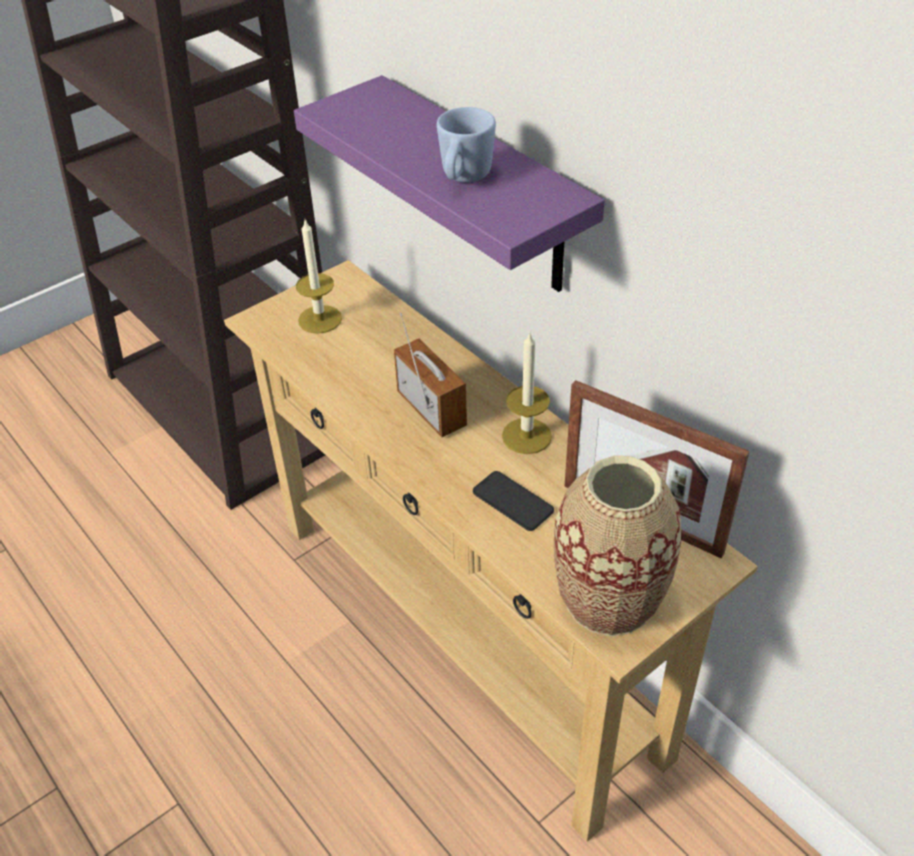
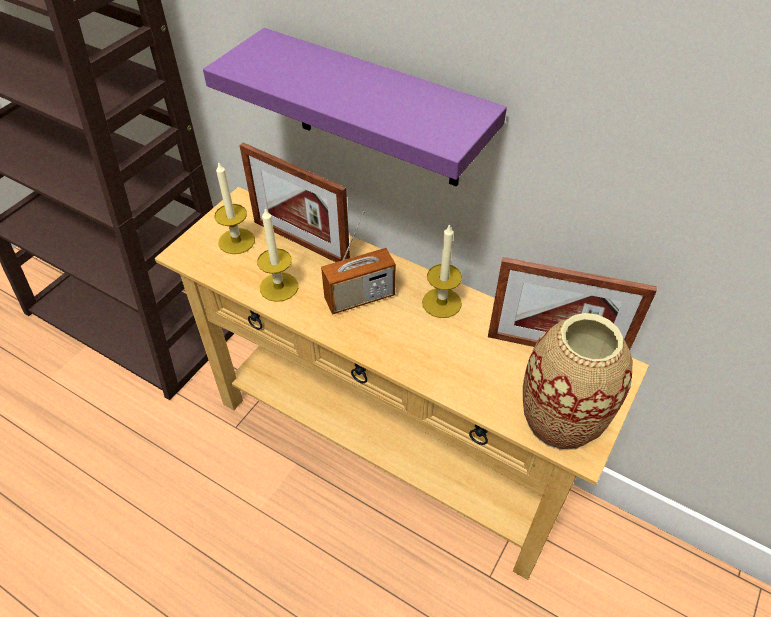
camera: 20 degrees left, 5 degrees up
radio [394,313,467,437] -> radio turned 120 degrees clockwise [321,211,396,315]
blue mug [437,107,496,182] -> none
phone [473,471,554,531] -> none
none -> picture frame [239,143,350,262]
none -> candle [257,208,298,302]

